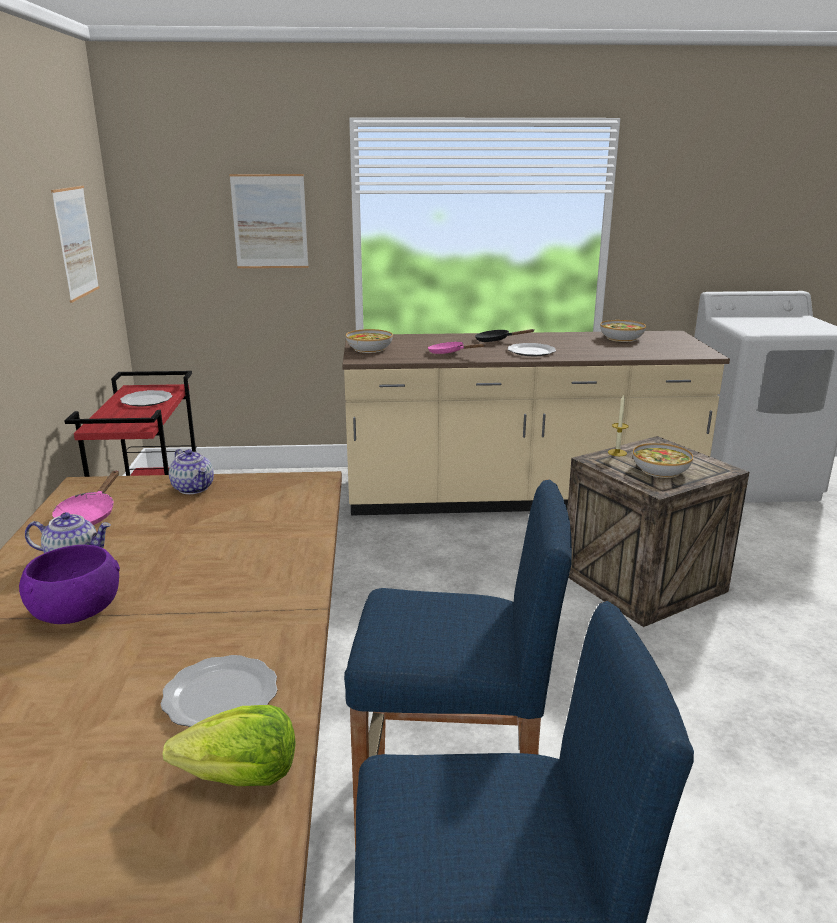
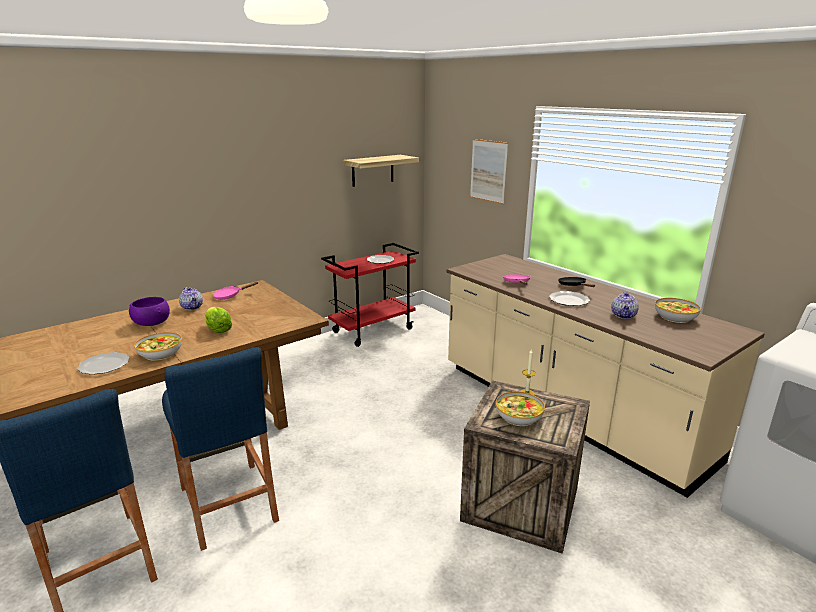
camera: 55 degrees right, 0 degrees up
picture [51,186,99,303] -> shelf [343,155,419,187]
lettuce [163,705,296,786] -> lettuce moved to [205,307,232,333]
teapot [169,449,214,494] -> teapot moved to [611,291,639,319]
bowl [346,329,393,353] -> bowl moved to [134,332,182,361]

